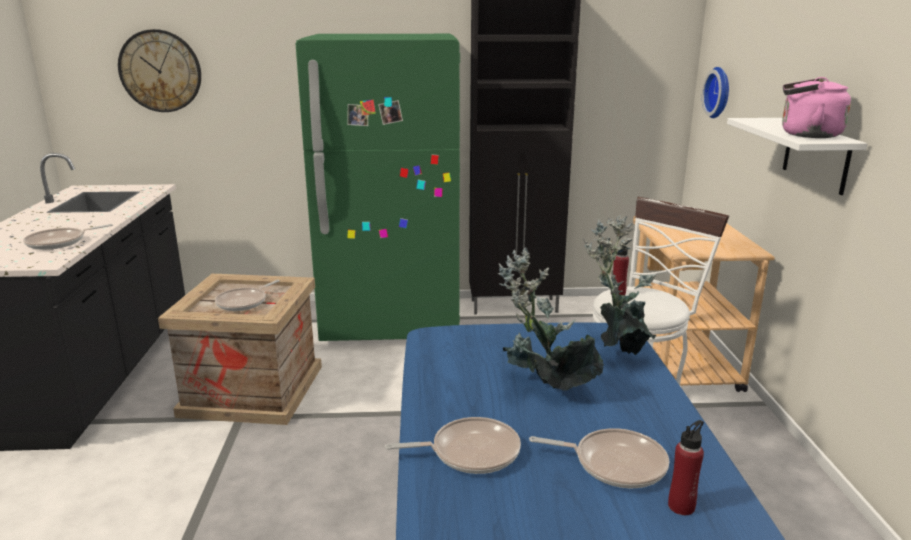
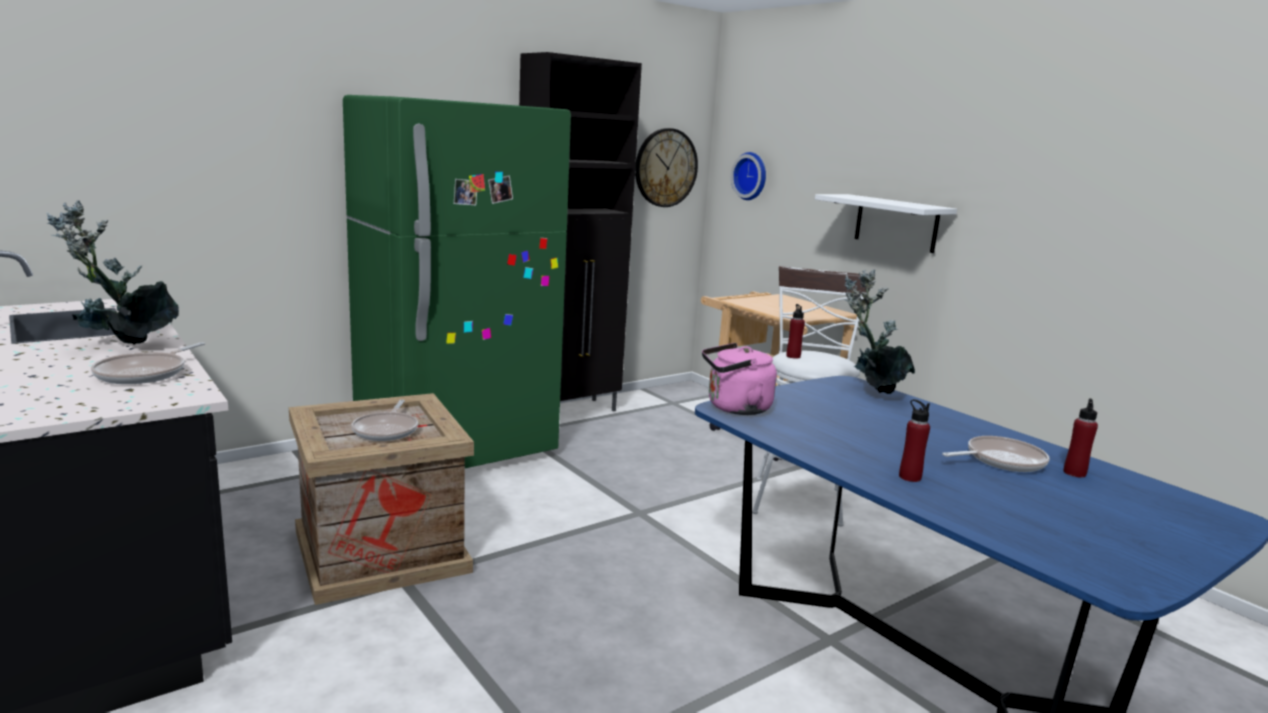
camera: 35 degrees left, 5 degrees down
wall clock [118,29,201,112] -> wall clock moved to [635,128,698,207]
frying pan [385,417,521,474] -> red bottle [899,399,930,482]
potted plant [498,248,604,390] -> potted plant moved to [46,200,179,344]
pink kettle [782,77,851,138] -> pink kettle moved to [702,343,777,415]

